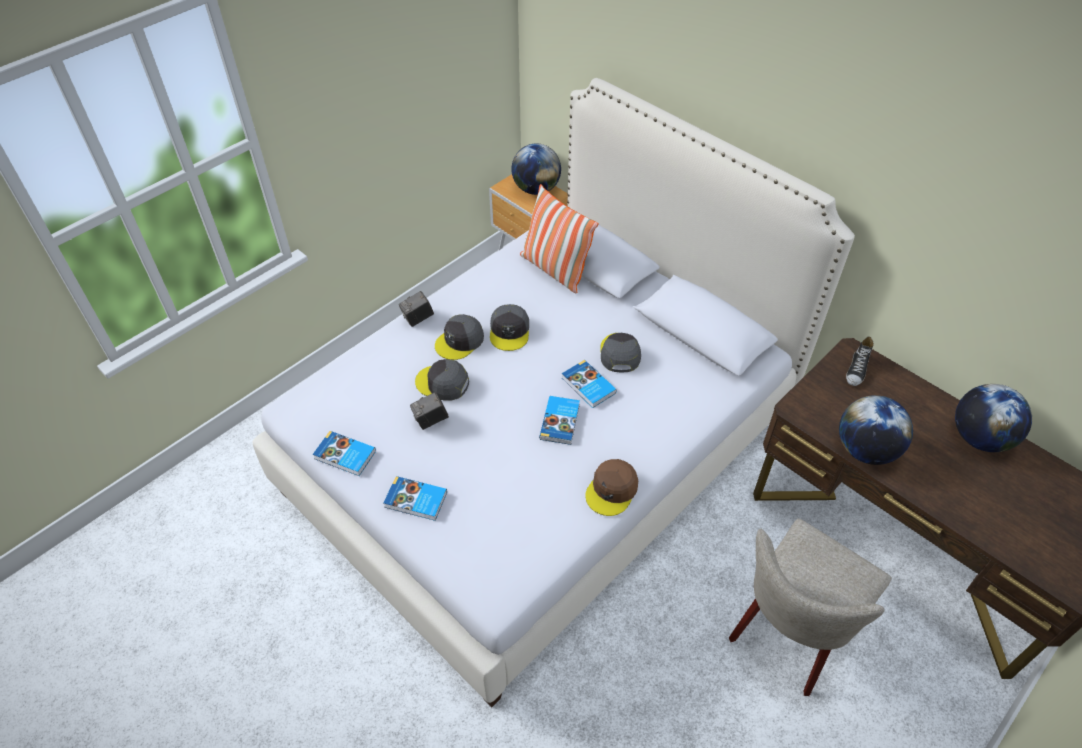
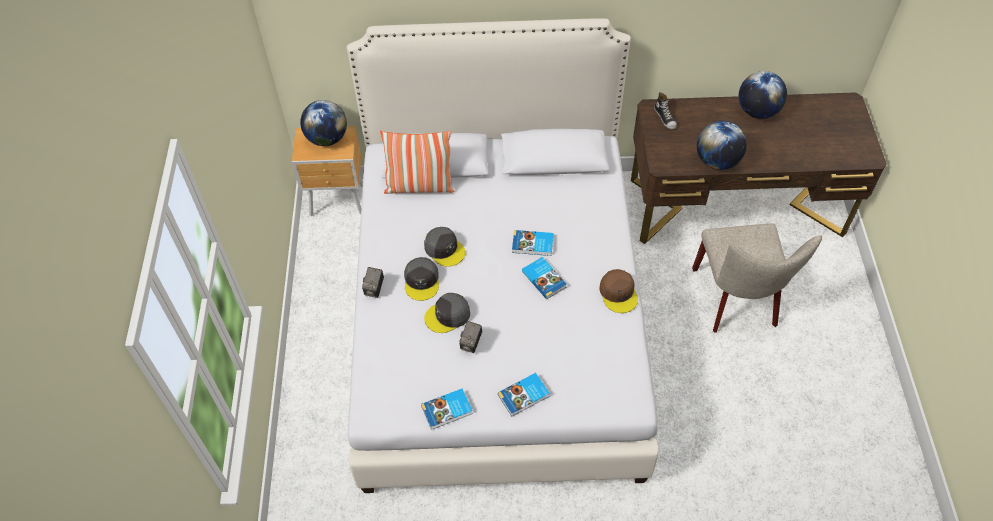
camera: 45 degrees left, 5 degrees up
grey cap [600,333,641,372] -> none

